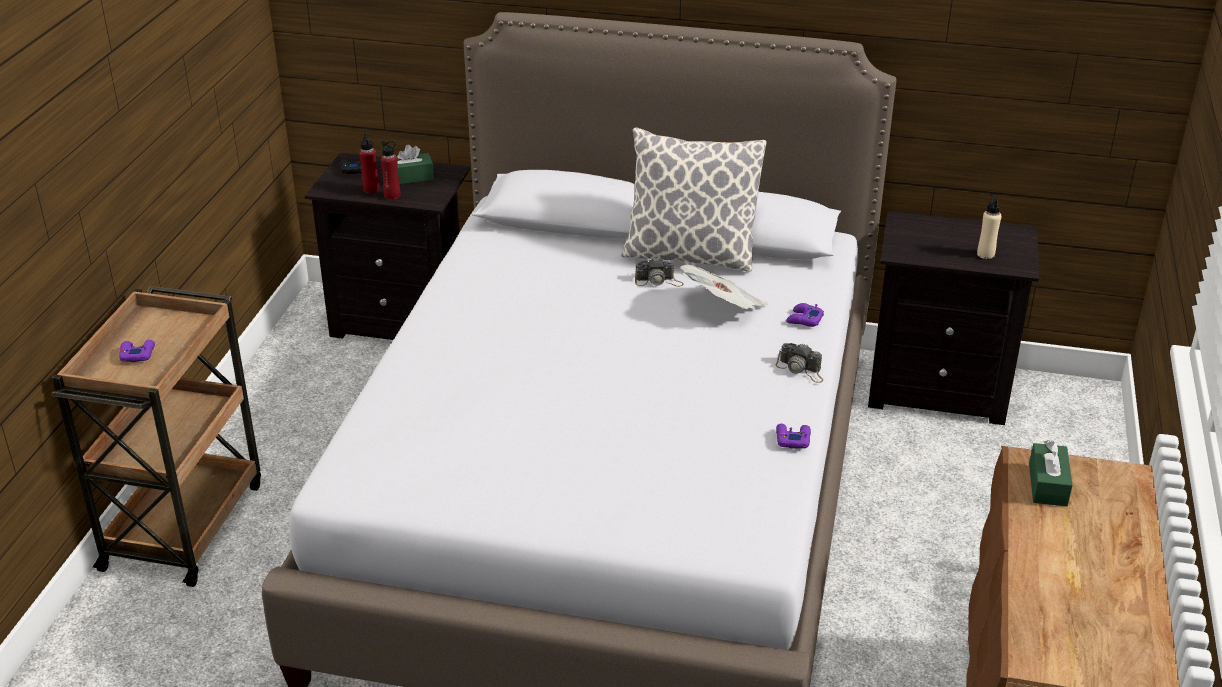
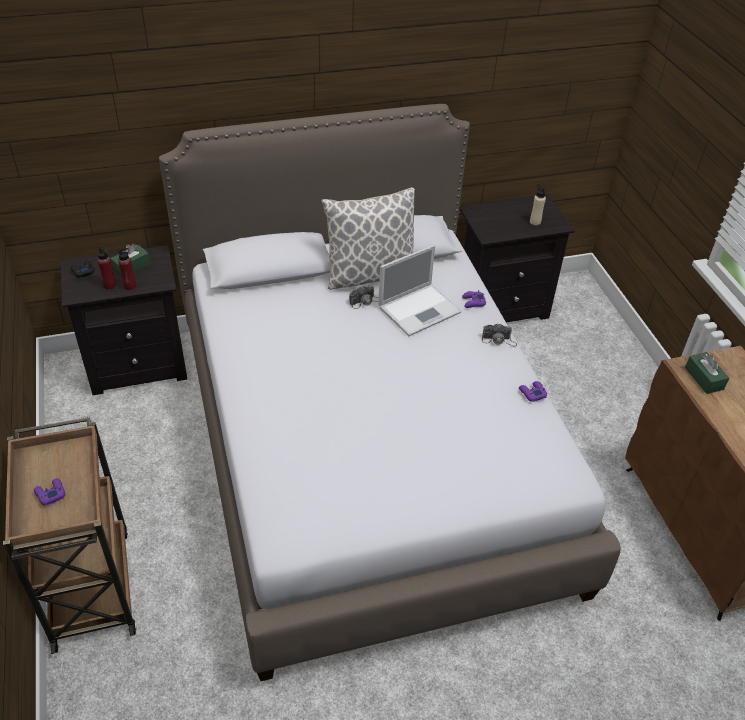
camera: 30 degrees left, 10 degrees up
newspaper [680,265,768,309] -> laptop [378,245,461,336]

